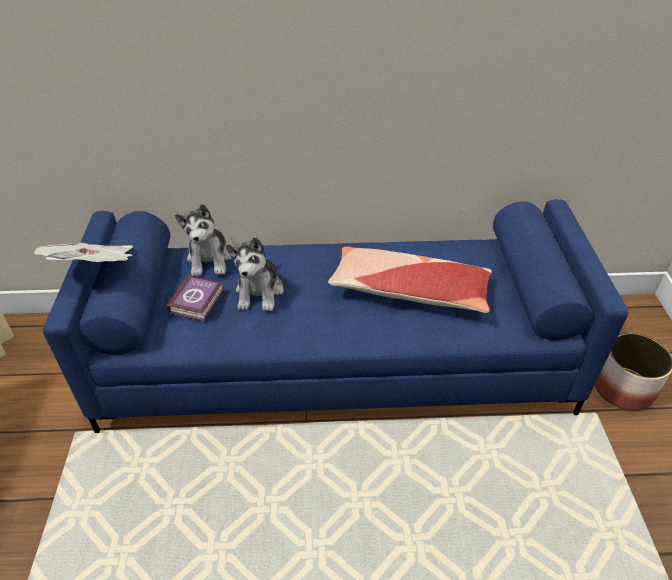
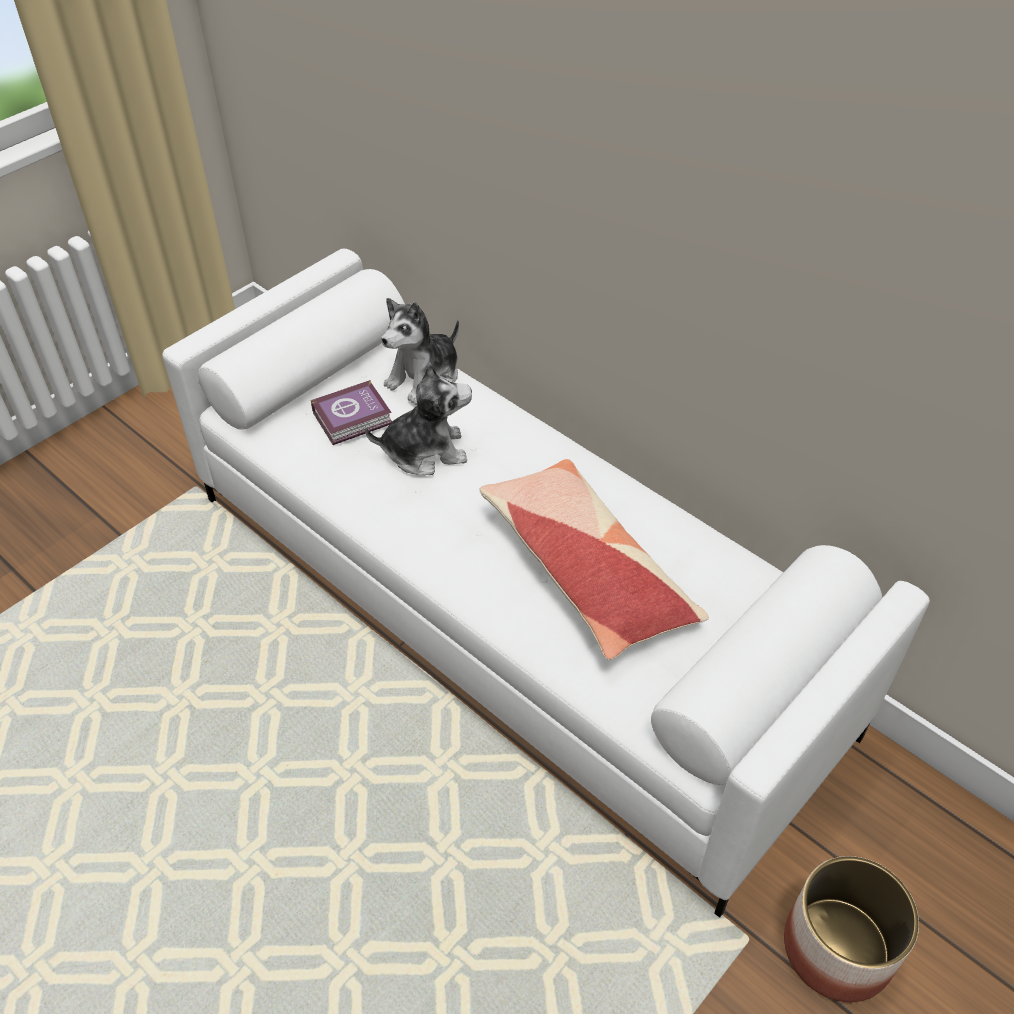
camera: 45 degrees right, 5 degrees up
newspaper [34,243,133,262] -> none
blue sofa [43,199,628,433] -> white sofa [162,249,930,918]
plush toy [226,237,283,311] -> plush toy turned 150 degrees counterclockwise [365,362,472,475]

